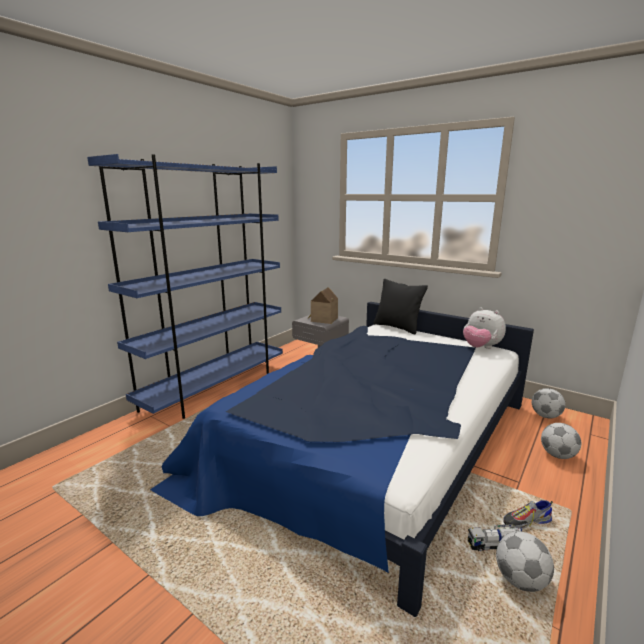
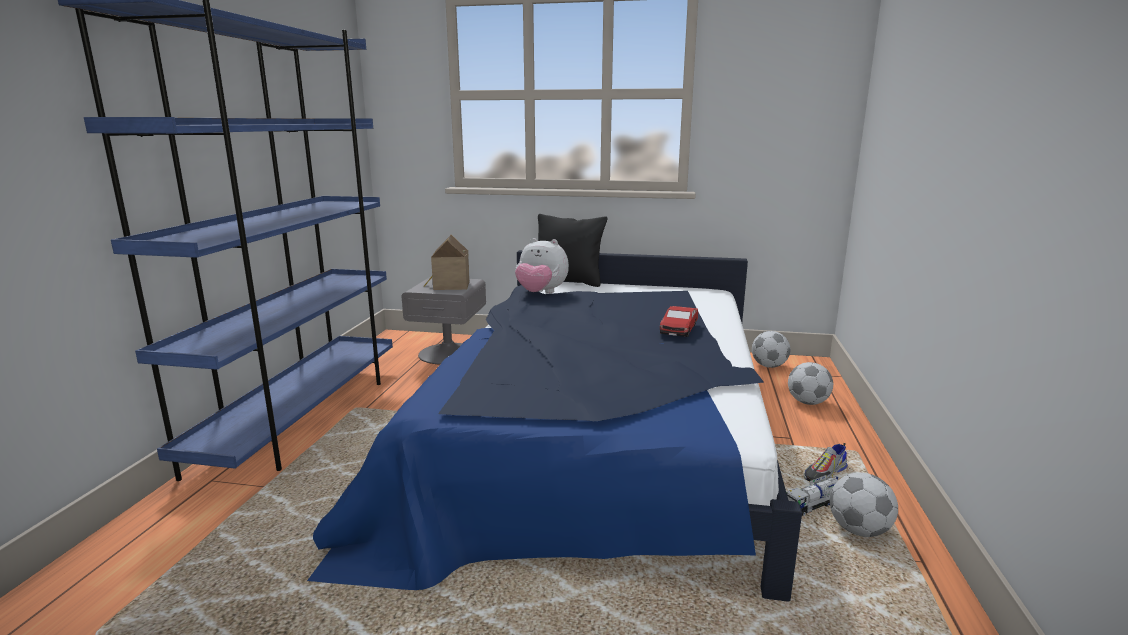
camera: 25 degrees left, 0 degrees up
plush toy [463,307,506,349] -> plush toy moved to [515,238,569,293]
none -> toy car [660,306,698,337]

